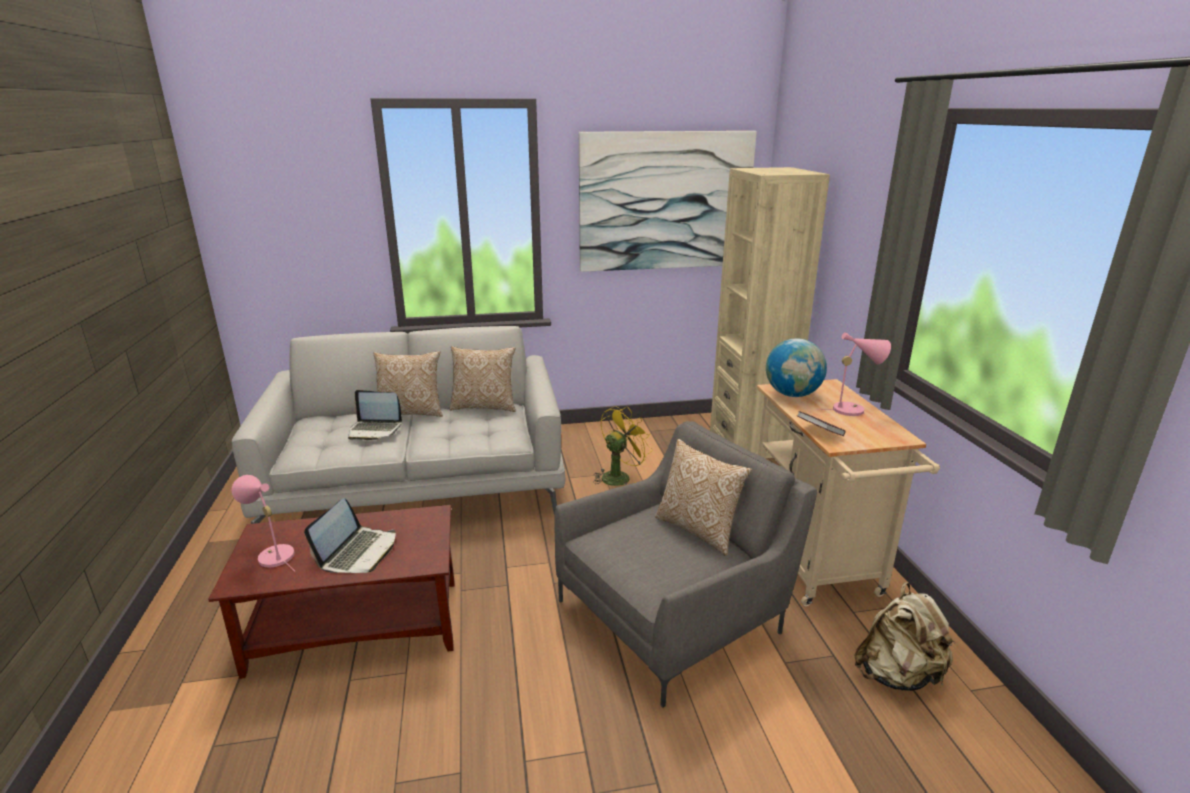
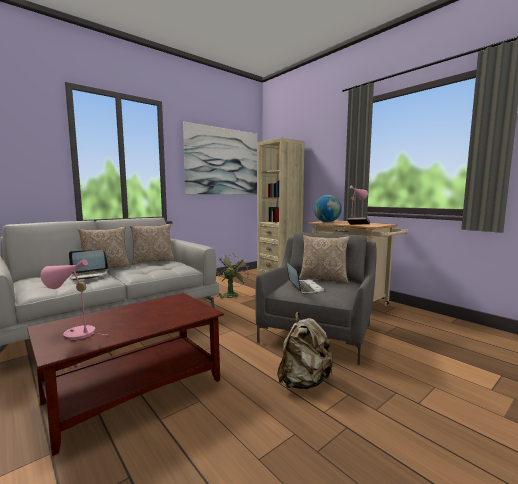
camera: 30 degrees left, 15 degrees down
laptop [304,498,396,573] -> laptop moved to [287,262,325,294]
yellow fan [593,406,653,486] -> green fan [216,253,249,299]
beige backpack [854,582,955,691] -> beige backpack moved to [277,312,333,389]

